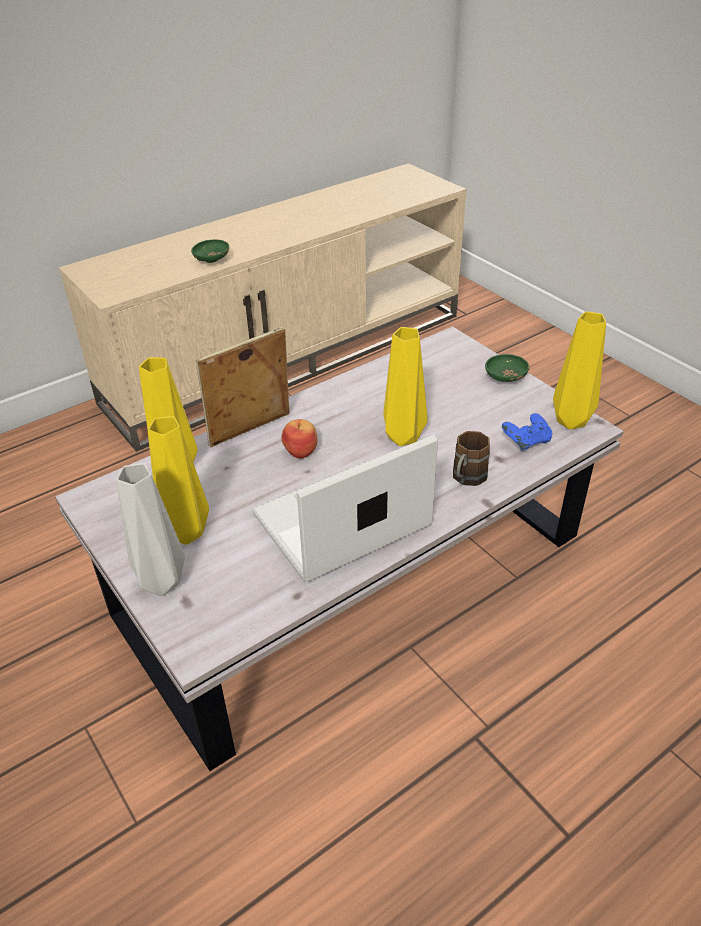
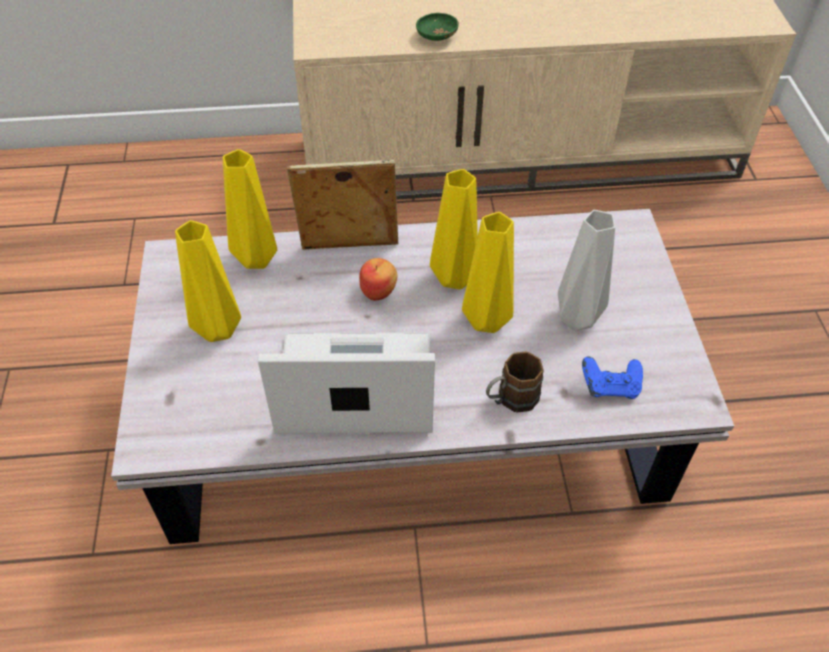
camera: 30 degrees right, 10 degrees up
grey vase [116,463,185,596] -> grey vase moved to [558,210,615,331]
green bowl [485,354,529,382] -> none
yellow vase [553,311,606,430] -> yellow vase moved to [430,169,478,290]

